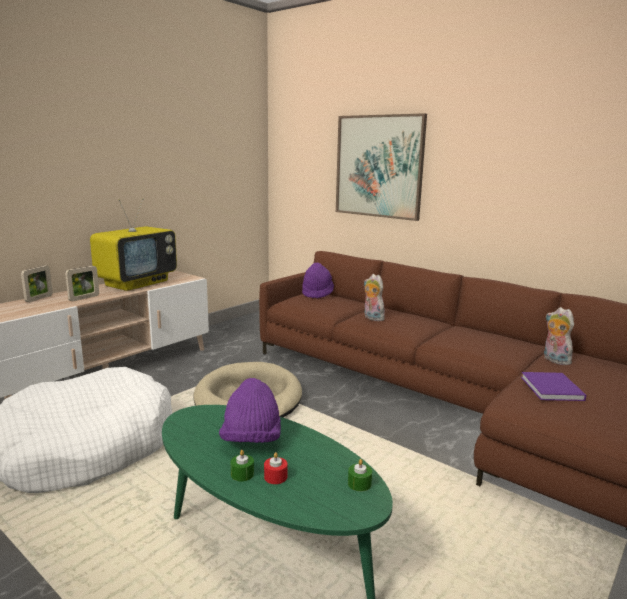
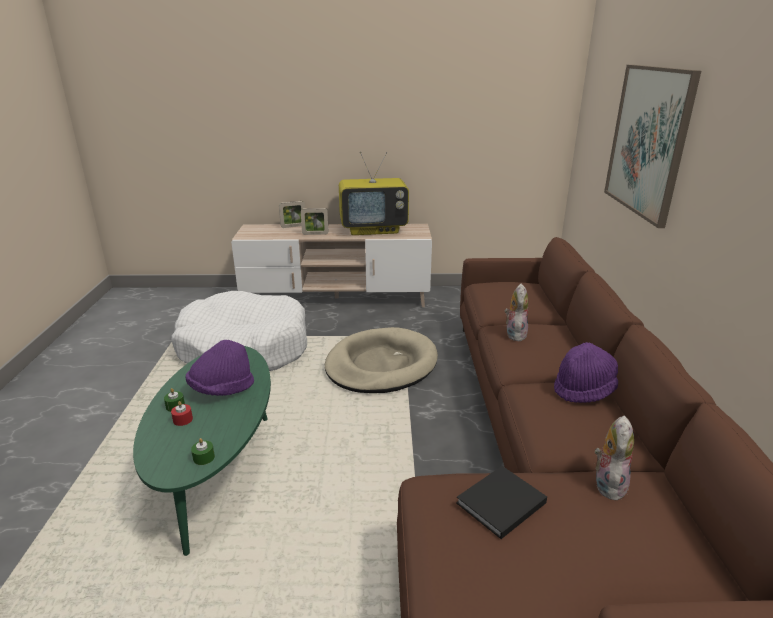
camera: 50 degrees right, 10 degrees up
purple hat [302,263,334,299] -> purple hat moved to [554,342,618,403]
purple book [521,372,586,401] -> black book [456,466,547,539]

